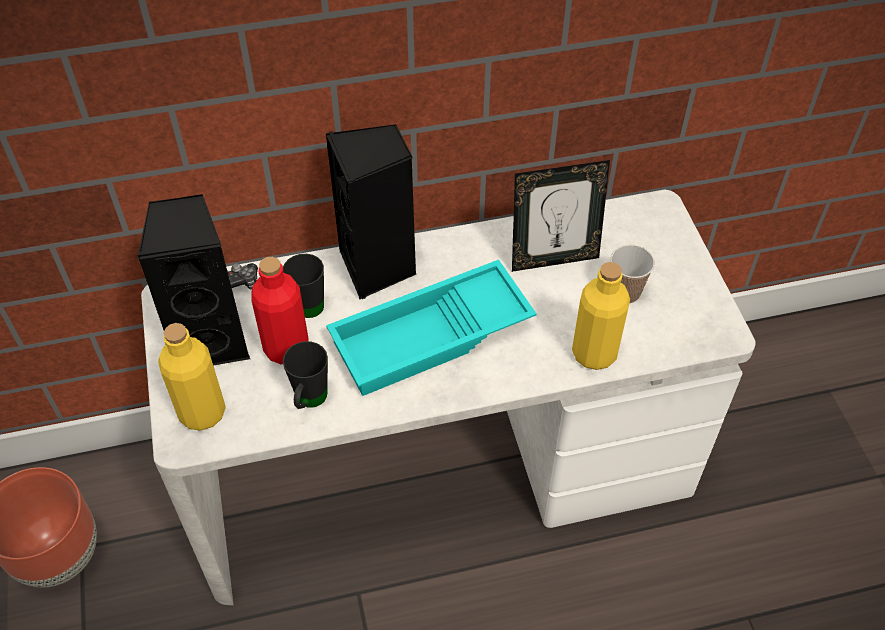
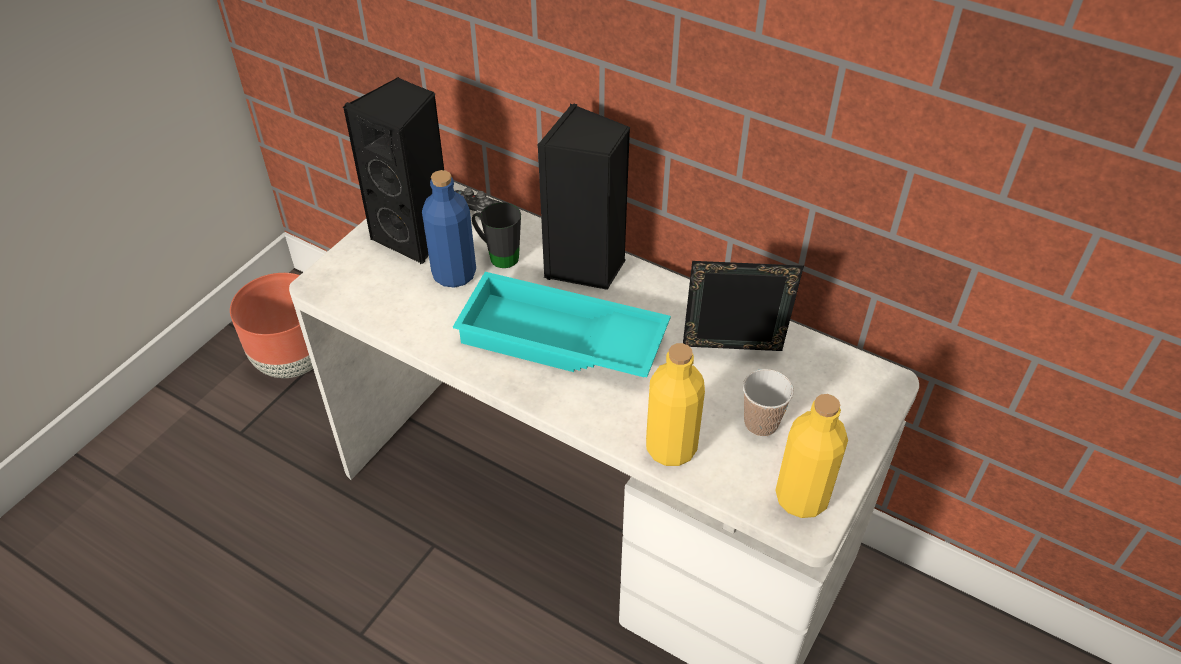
camera: 45 degrees right, 5 degrees down
yellow bottle [158,323,226,431] -> yellow bottle moved to [775,394,848,518]
red bottle [251,257,308,364] -> blue bottle [422,170,476,288]
black mug [283,341,328,409] -> none
picture frame [512,160,610,272] -> picture frame turned 150 degrees clockwise [683,261,804,351]

